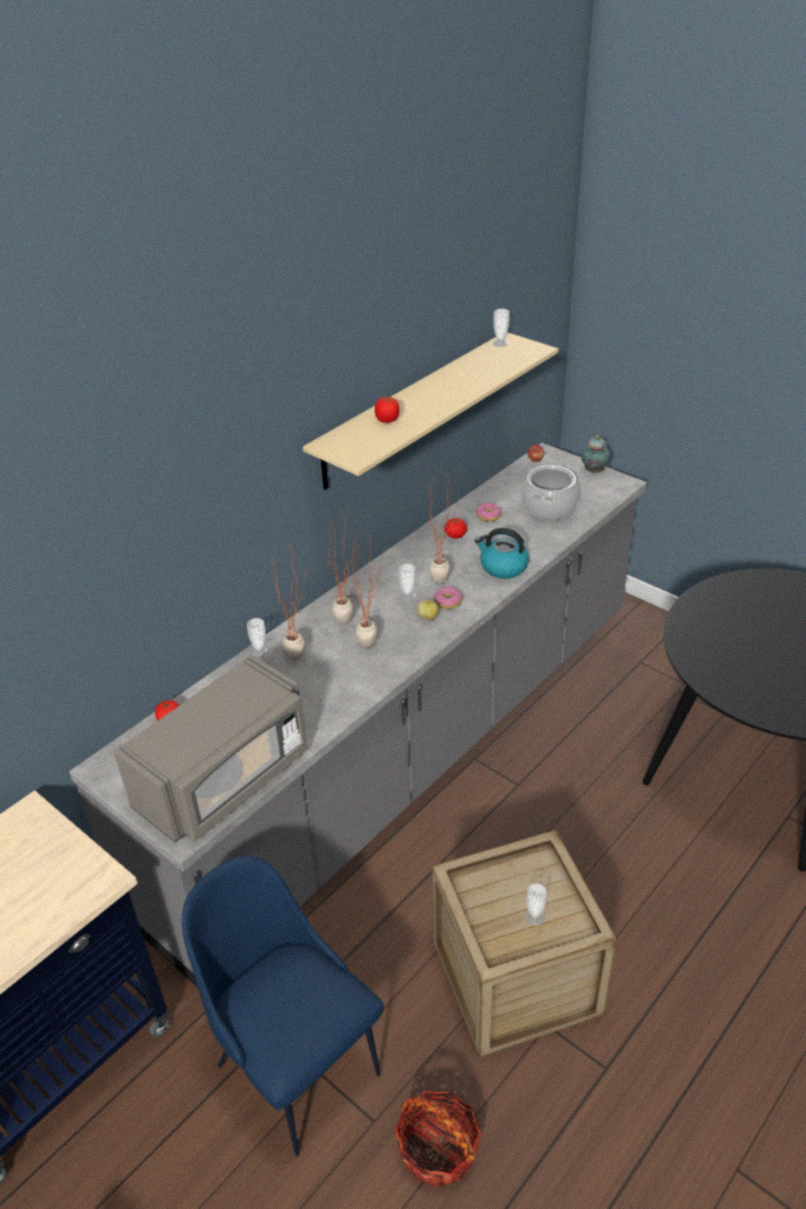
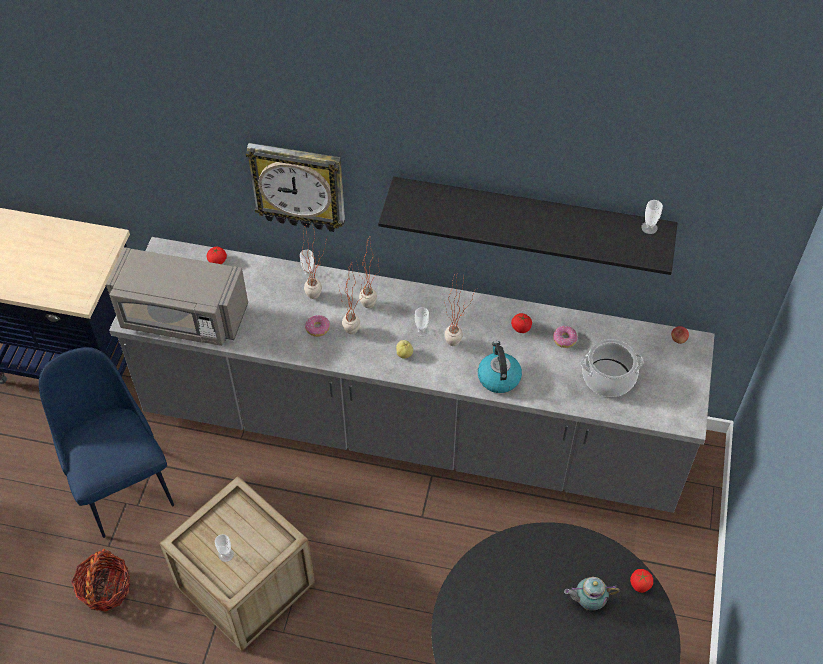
camera: 60 degrees right, 15 degrees up
blue chair [182,856,384,1157] -> blue chair turned 45 degrees counterclockwise [39,347,174,538]
beige shelf [303,332,558,490] -> black shelf [378,177,678,275]
tomato [375,397,399,423] -> tomato moved to [630,569,653,593]
donut [434,586,462,609] -> donut moved to [305,315,330,337]
teapot [581,435,611,473] -> teapot moved to [564,577,619,611]
none -> wall clock [246,143,345,232]

